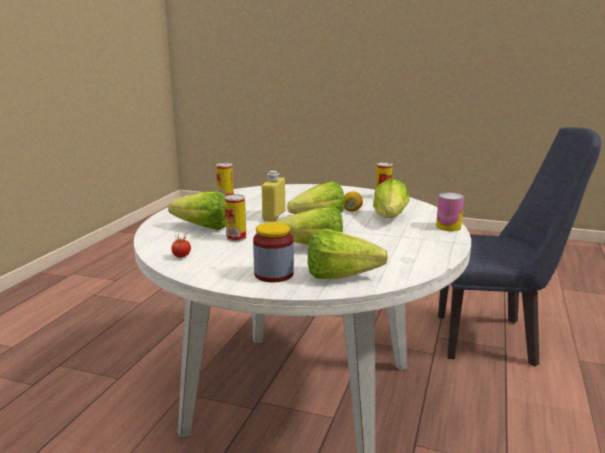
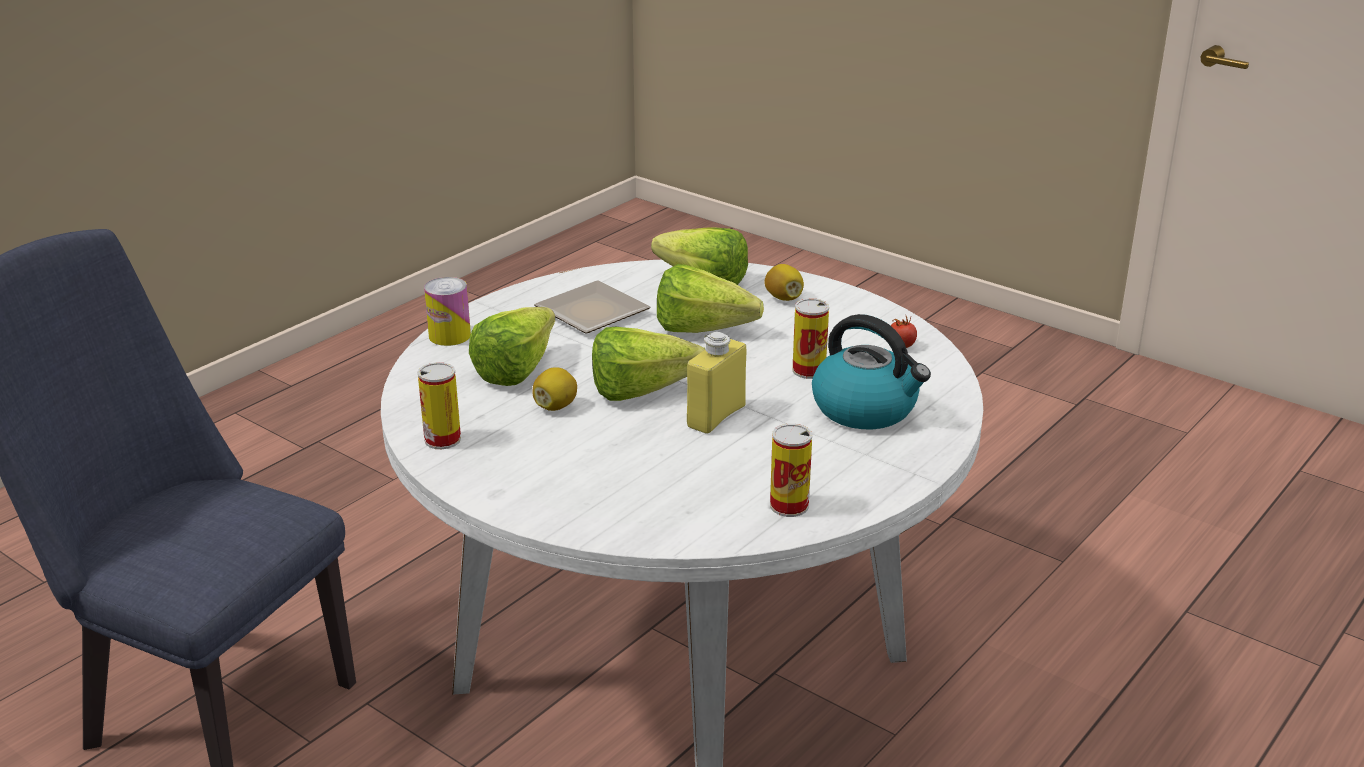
camera: 160 degrees left, 10 degrees up
lettuce [168,191,226,230] -> kettle [812,314,931,429]
jar [253,222,294,282] -> lemon [765,264,804,301]
none -> plate [534,280,651,333]

